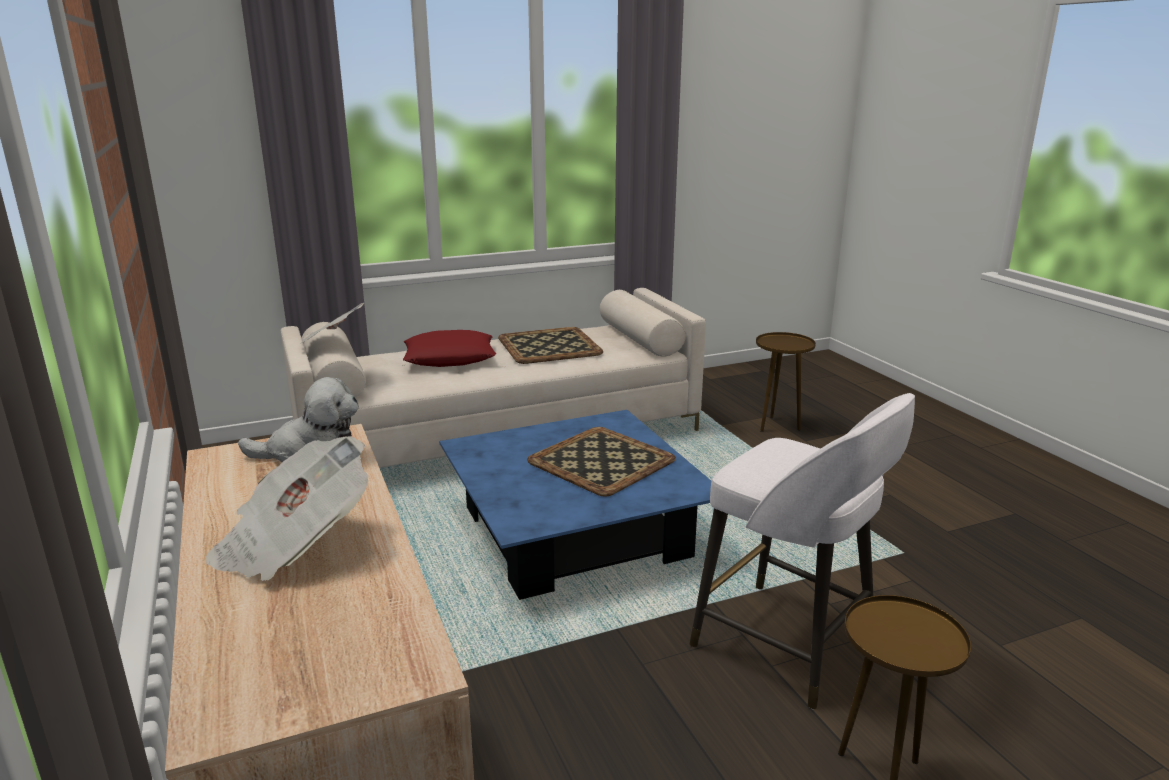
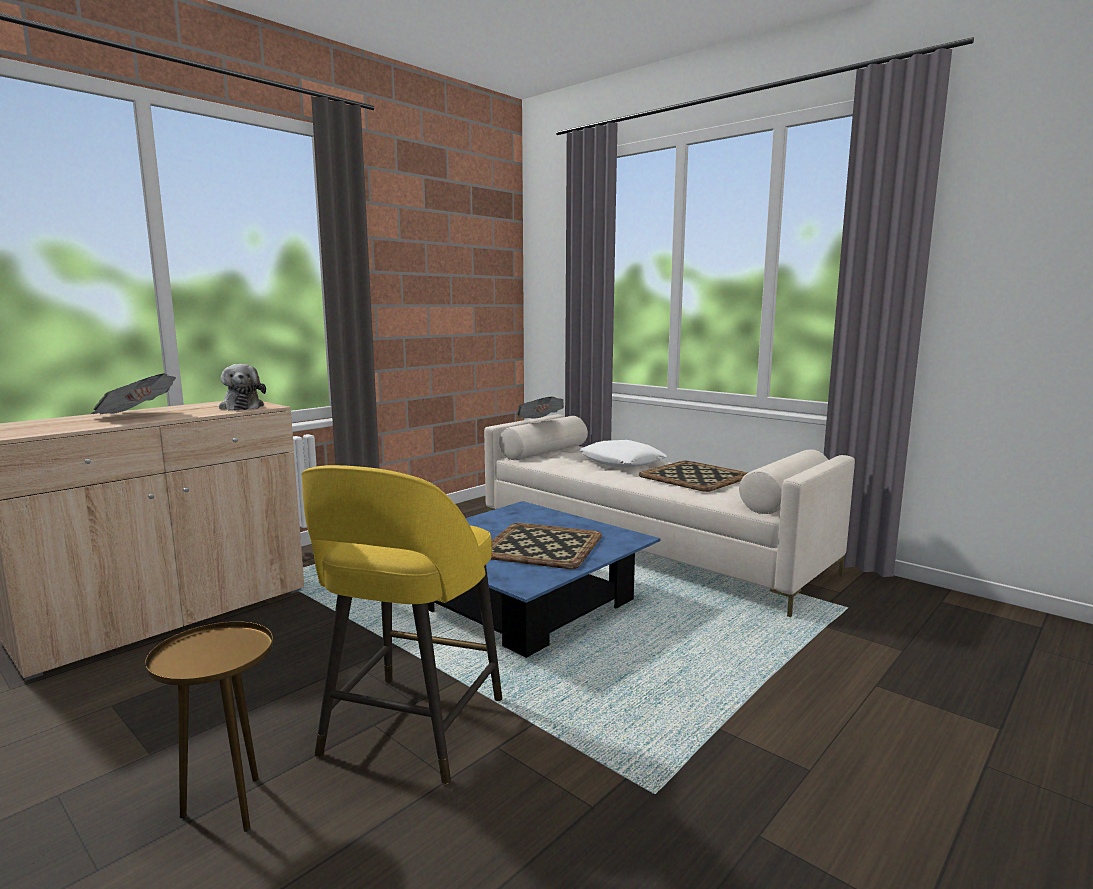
camera: 65 degrees right, 10 degrees down
red pillow [403,330,496,367] -> white pillow [579,440,667,467]
white stool [690,393,915,709] -> yellow stool [301,465,502,784]
brown side table [756,332,816,432] -> none

